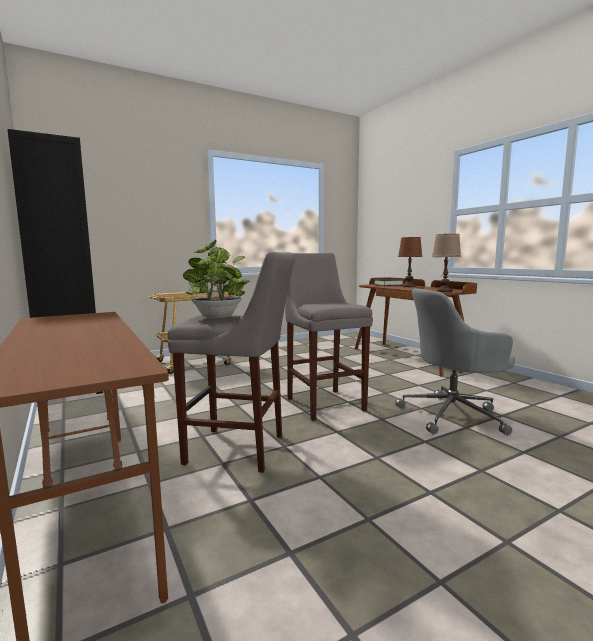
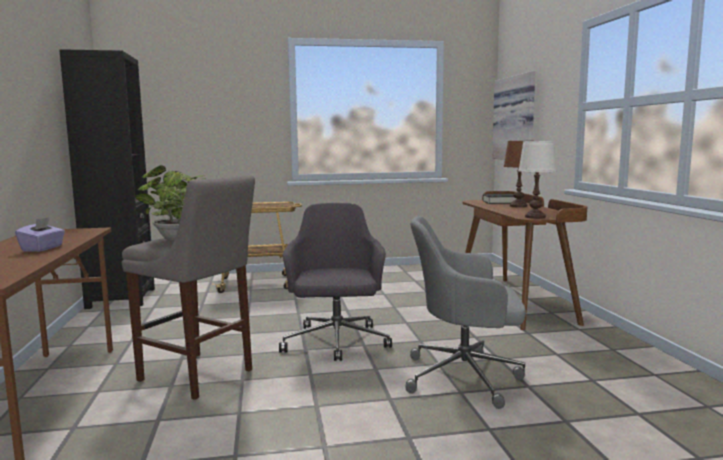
camera: 20 degrees right, 0 degrees up
grey stool [285,253,373,421] -> grey office chair [279,203,392,361]
brown table lamp [432,234,461,292] -> white table lamp [518,141,557,219]
none -> purple tissue box [15,217,65,252]
none -> picture [492,71,535,160]

